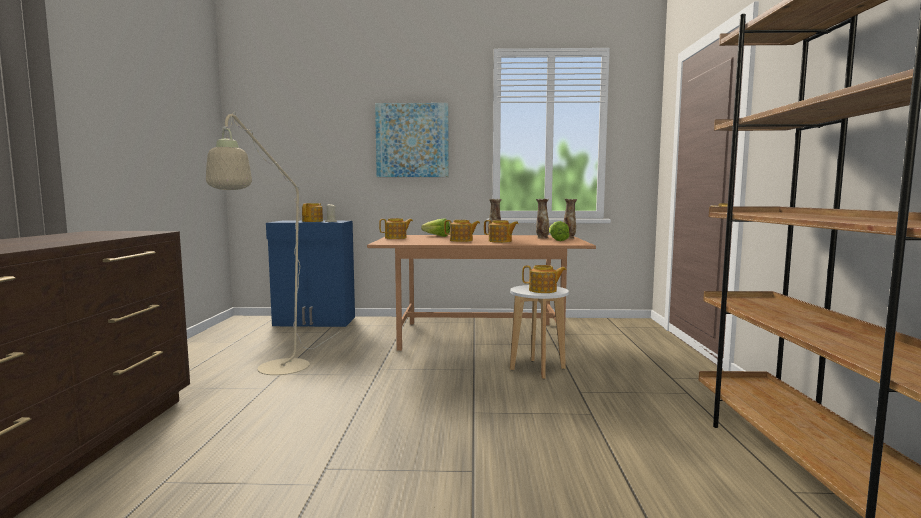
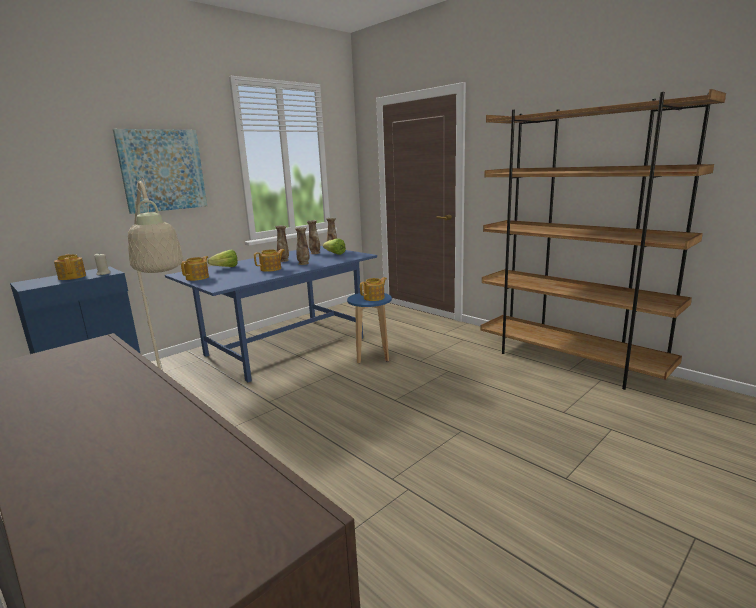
camera: 45 degrees left, 10 degrees up
brown dining table [367,235,596,351] -> blue dining table [165,246,377,382]
teapot [484,220,519,243] -> vase [295,227,309,265]
white stool [510,285,569,379] -> blue stool [347,293,392,364]

